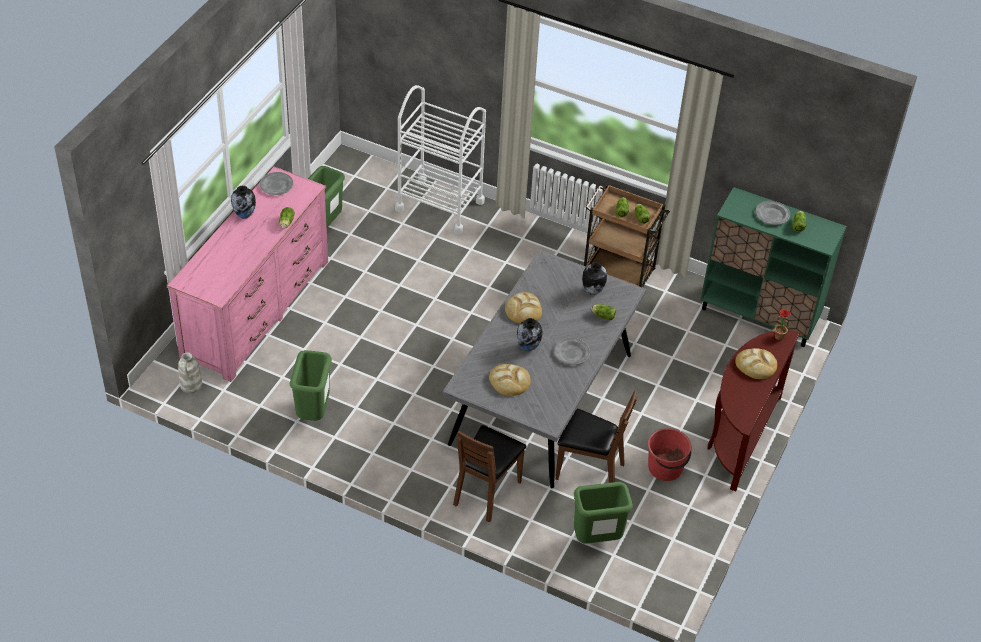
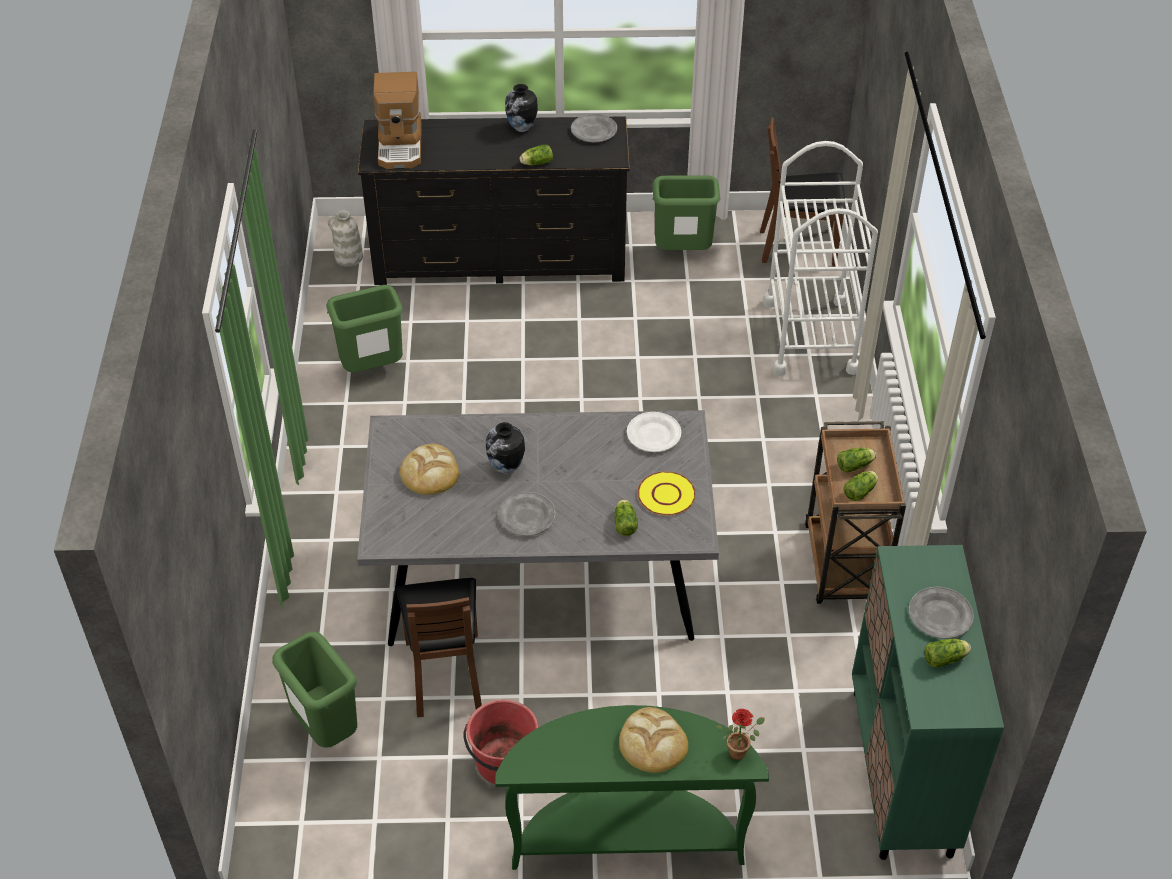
camera: 65 degrees right, 0 degrees up
pink dresser [167,167,328,382] -> black dresser [358,116,630,285]
brown chair [453,425,527,522] -> brown chair moved to [760,117,846,267]
bread [505,292,542,323] -> none
vase [582,262,607,295] -> yellow plate [637,471,696,516]
brown console table [707,330,800,491] -> green console table [495,705,769,870]
none -> coffee machine [373,72,422,169]
none -> white plate [627,412,681,452]

